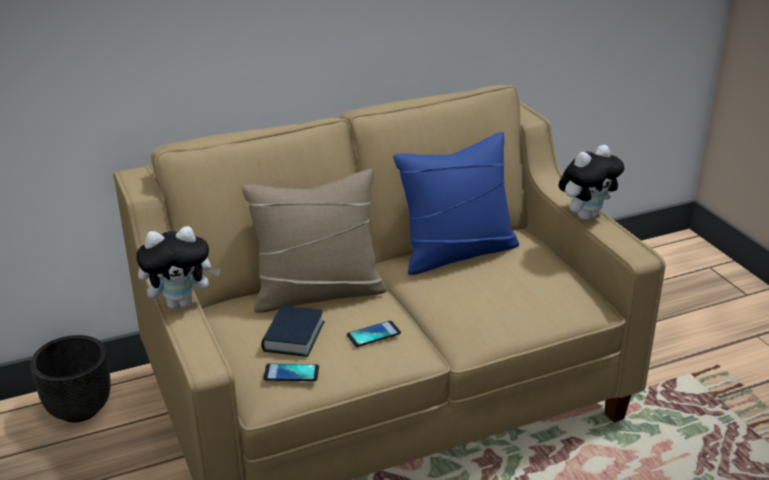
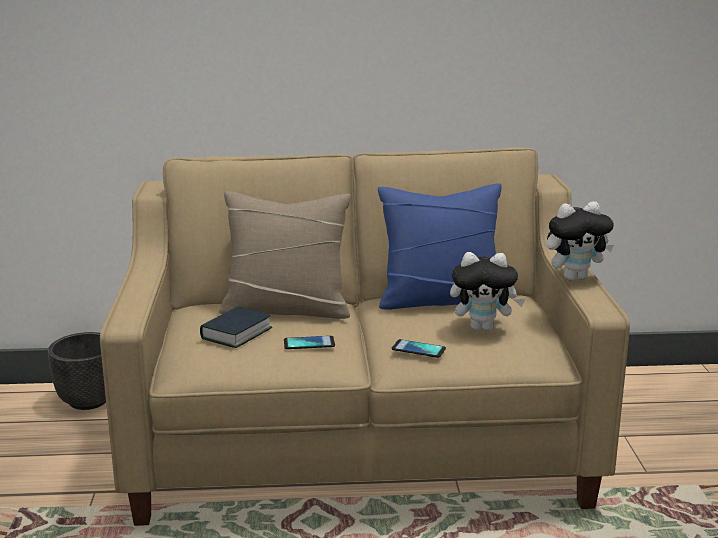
camera: 20 degrees right, 10 degrees down
plush toy [136,226,221,309] -> plush toy moved to [450,252,525,331]
phone [263,363,319,381] -> phone moved to [392,339,446,358]

